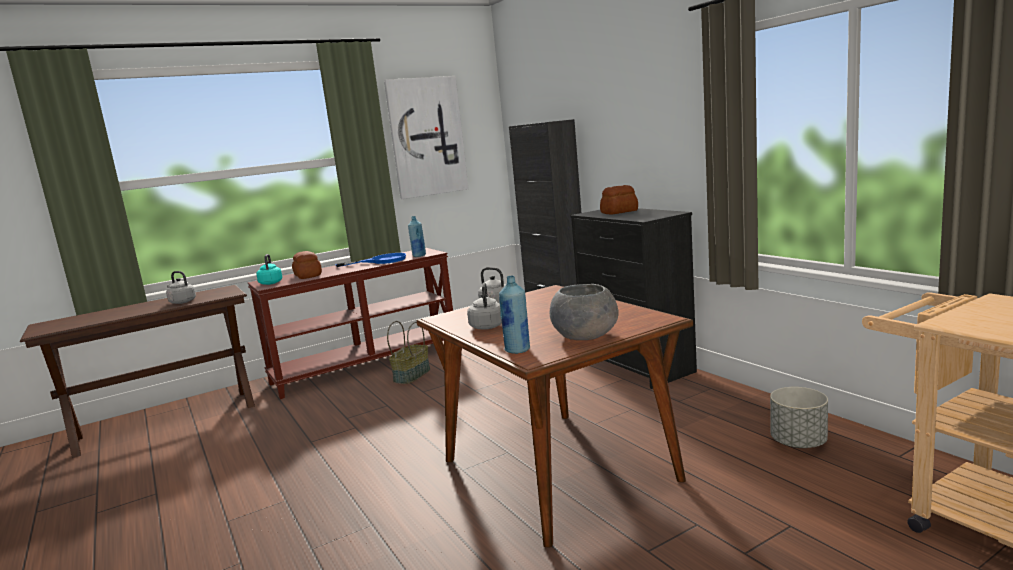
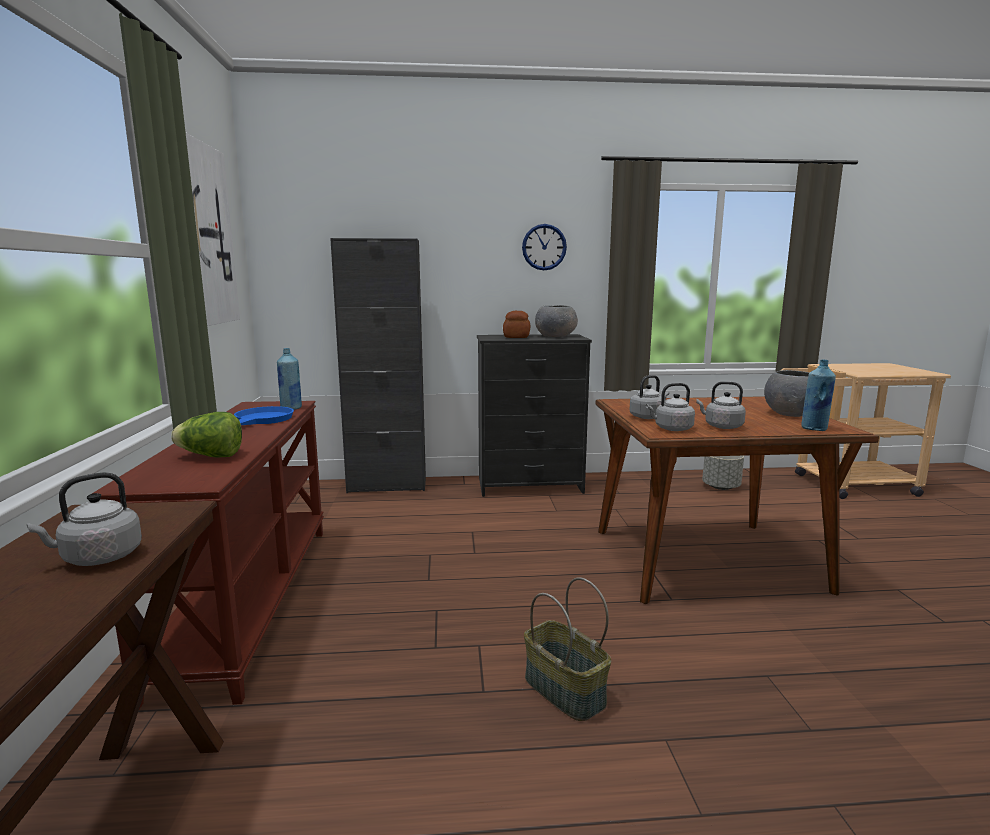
camera: 65 degrees left, 0 degrees up
turquoise kettle [256,254,282,285] -> none
bread [292,251,322,279] -> lettuce [171,412,242,458]
basket [387,321,430,384] -> basket moved to [524,577,611,721]
none -> wall clock [522,224,567,270]
none -> grey bowl [535,305,578,337]
none -> grey kettle [646,383,695,431]

